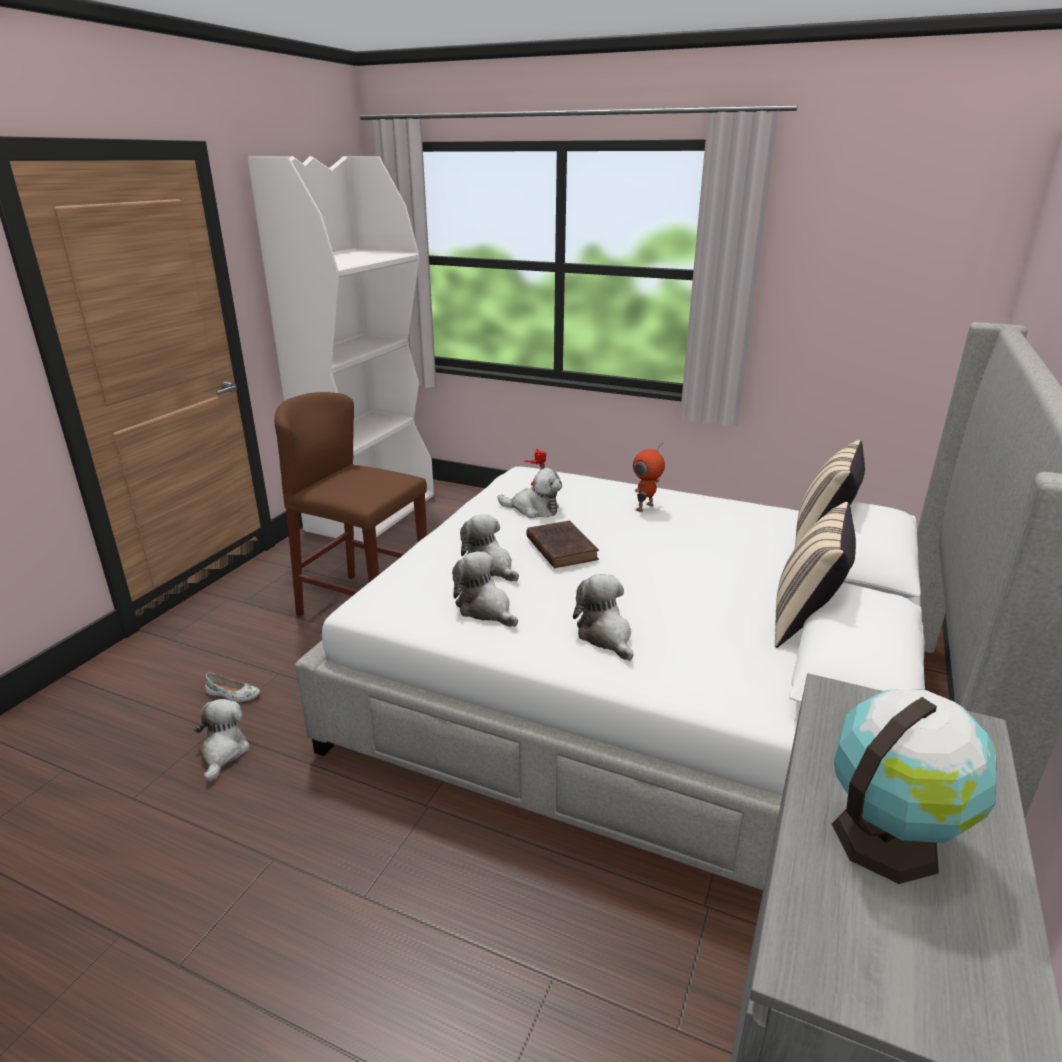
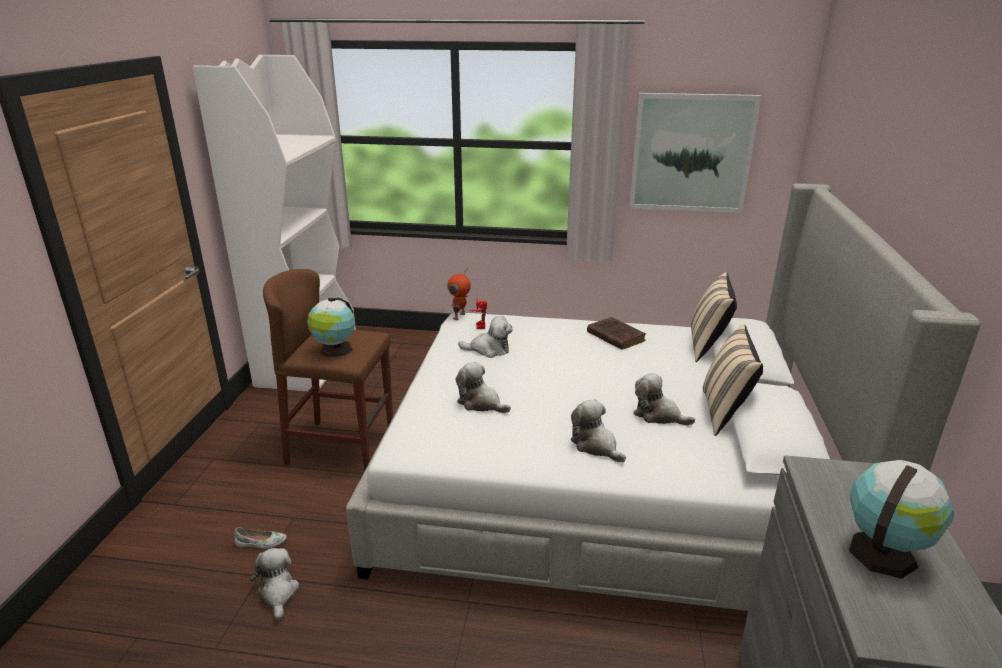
camera: 15 degrees left, 0 degrees up
plush toy [452,551,518,627] -> plush toy moved to [633,373,695,425]
brown book [526,521,599,568] -> brown book moved to [587,317,646,350]
toy robot [633,442,665,512] -> toy robot moved to [448,269,471,320]
none -> globe [307,298,355,357]
none -> picture [629,93,761,213]

